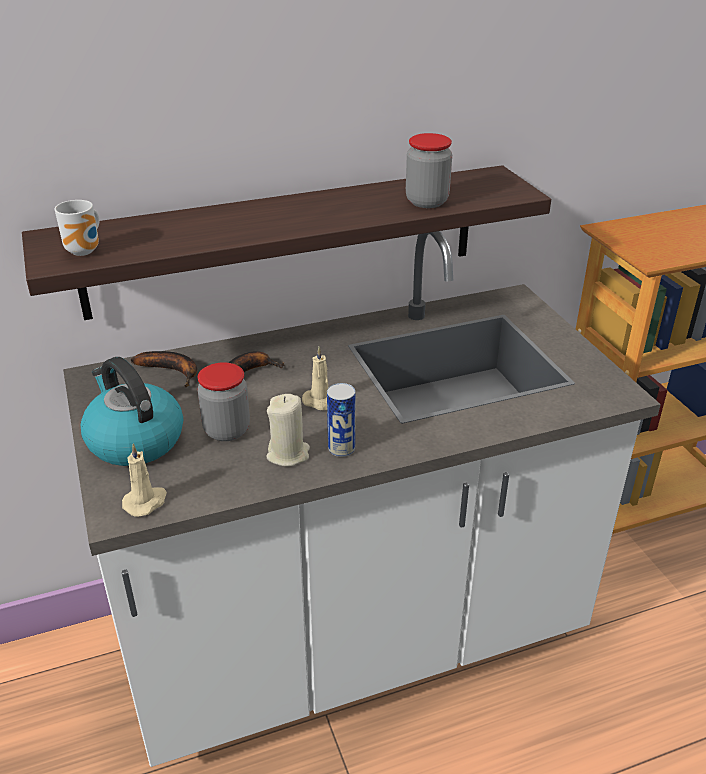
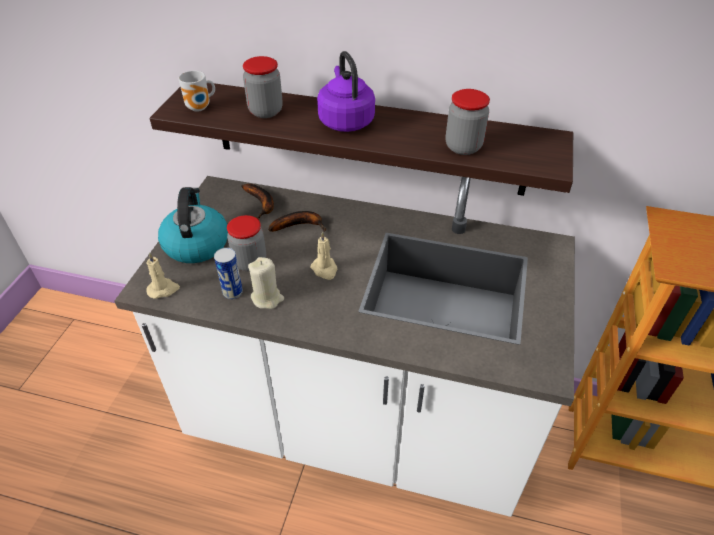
camera: 35 degrees right, 10 degrees up
can [327,383,355,457] -> can moved to [214,248,243,299]
none -> jar [243,56,283,118]
none -> purple kettle [317,51,375,132]

